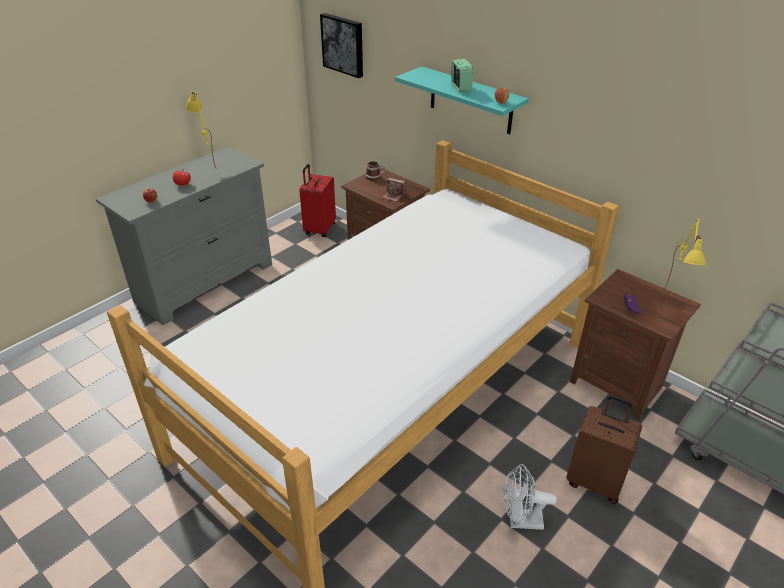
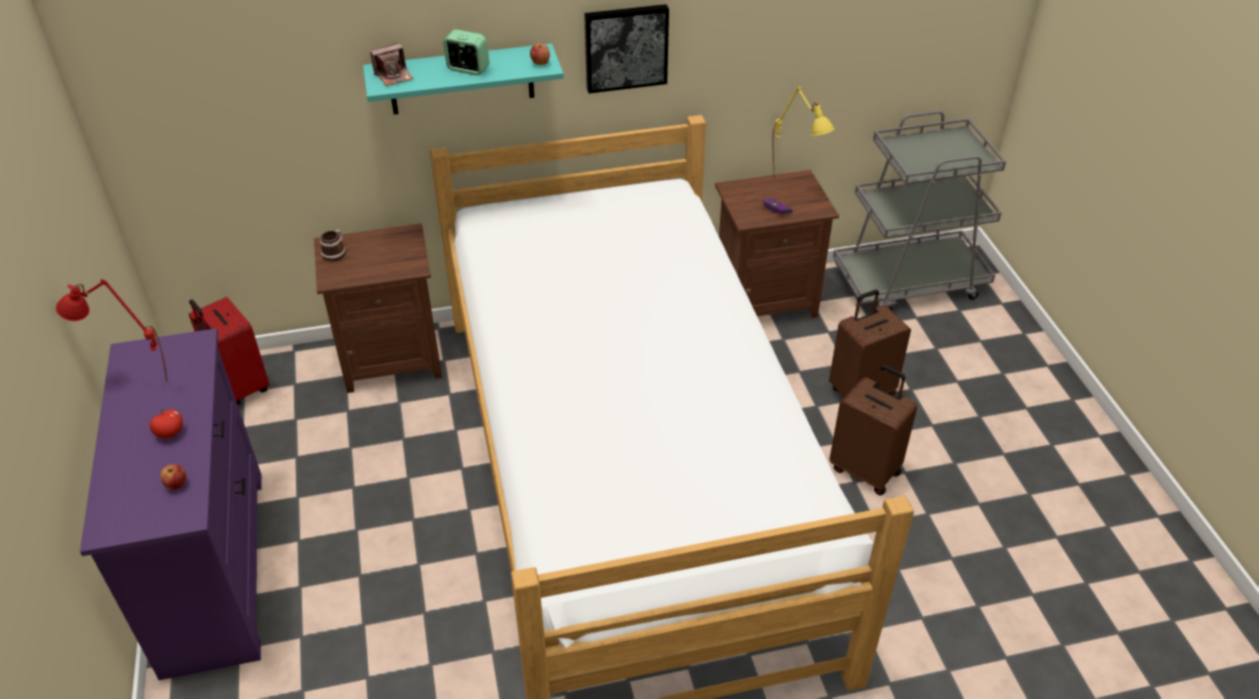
camera: 55 degrees left, 5 degrees up
grey dresser [96,146,272,325] -> purple dresser [80,328,262,680]
yellow table lamp [186,91,216,168] -> red table lamp [56,279,167,382]
picture [320,13,363,78] -> picture moved to [584,4,669,93]
camera [382,177,406,202] -> camera moved to [370,43,413,86]
white fan [503,464,557,530] -> brown suitcase [829,365,917,495]

